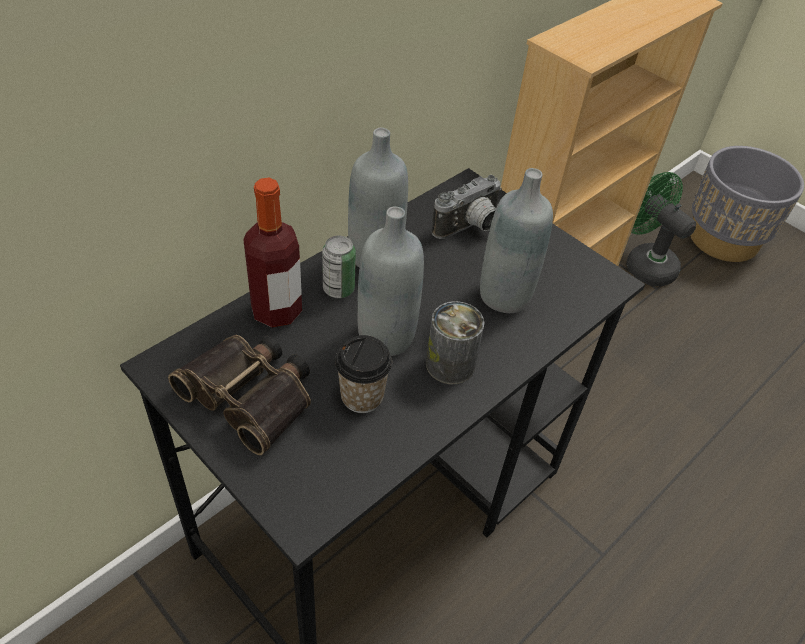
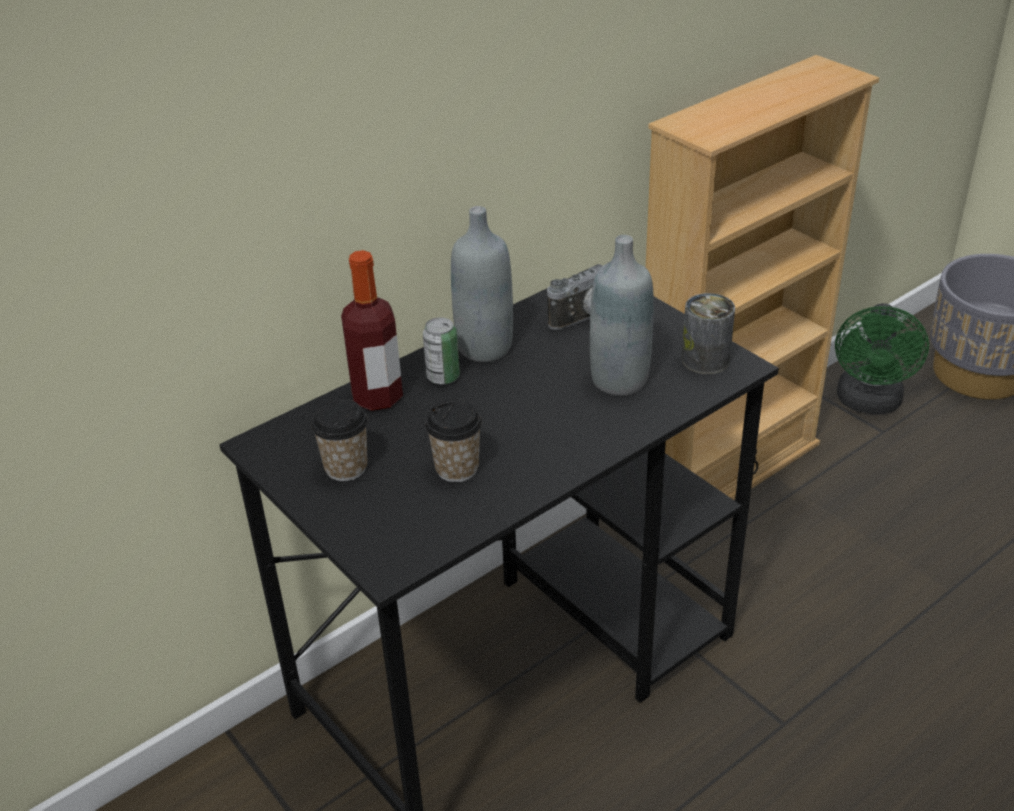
camera: 10 degrees right, 10 degrees down
binoculars [168,335,311,455] -> cup [311,399,368,481]
grey bottle [357,206,424,356] -> none
can [426,301,484,384] -> can moved to [682,293,735,374]
green fan [626,172,696,286] -> green fan turned 135 degrees counterclockwise [835,303,929,414]

